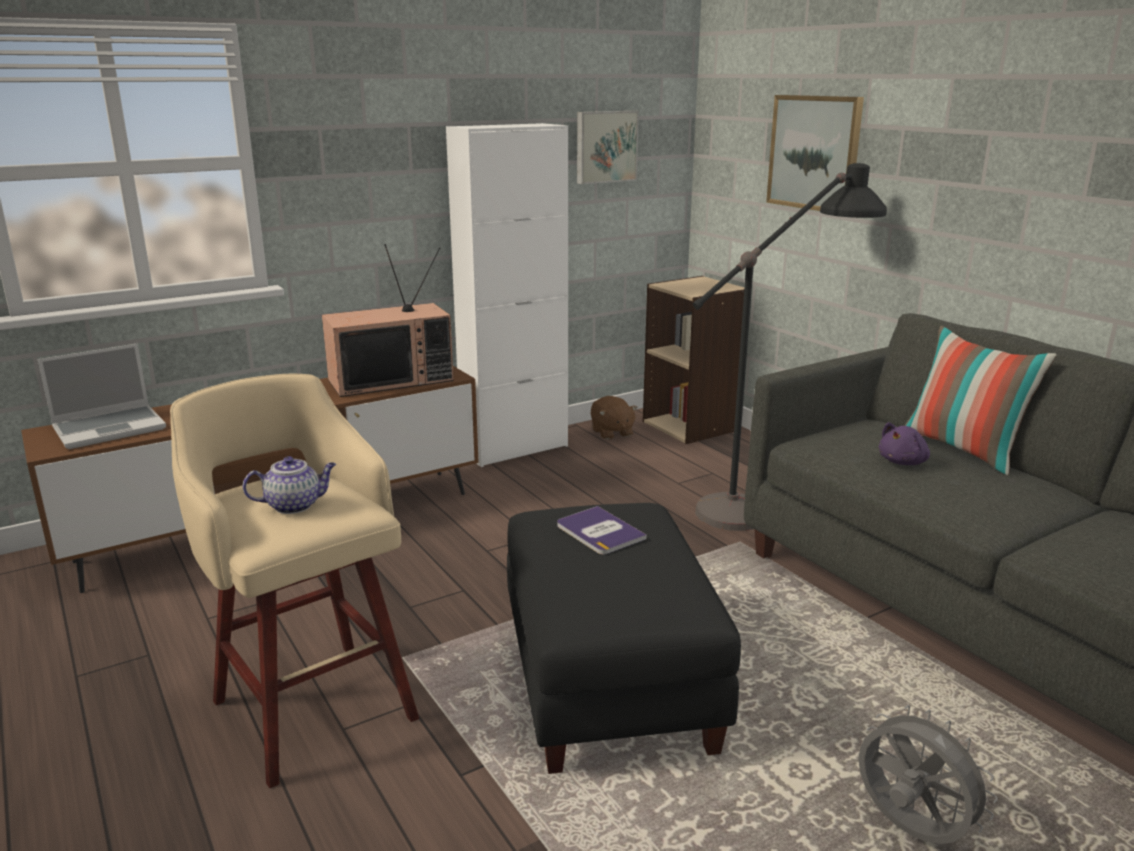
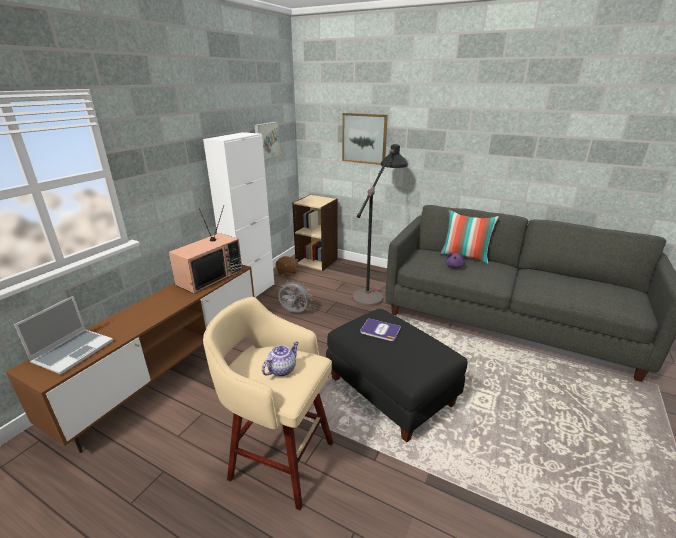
camera: 30 degrees left, 5 degrees up
grey fan [858,705,998,844] -> grey fan moved to [278,279,312,313]

